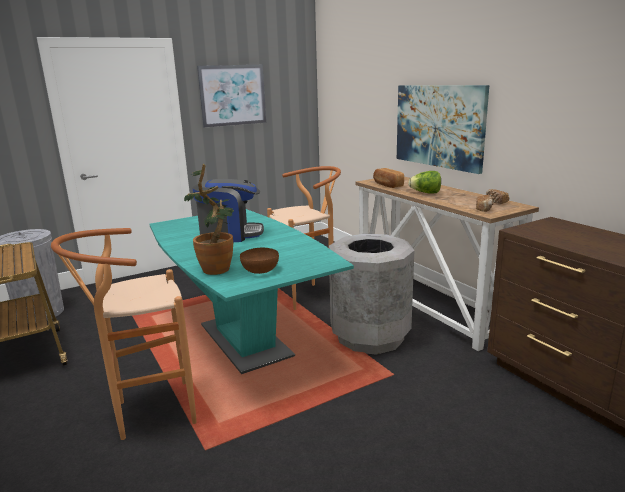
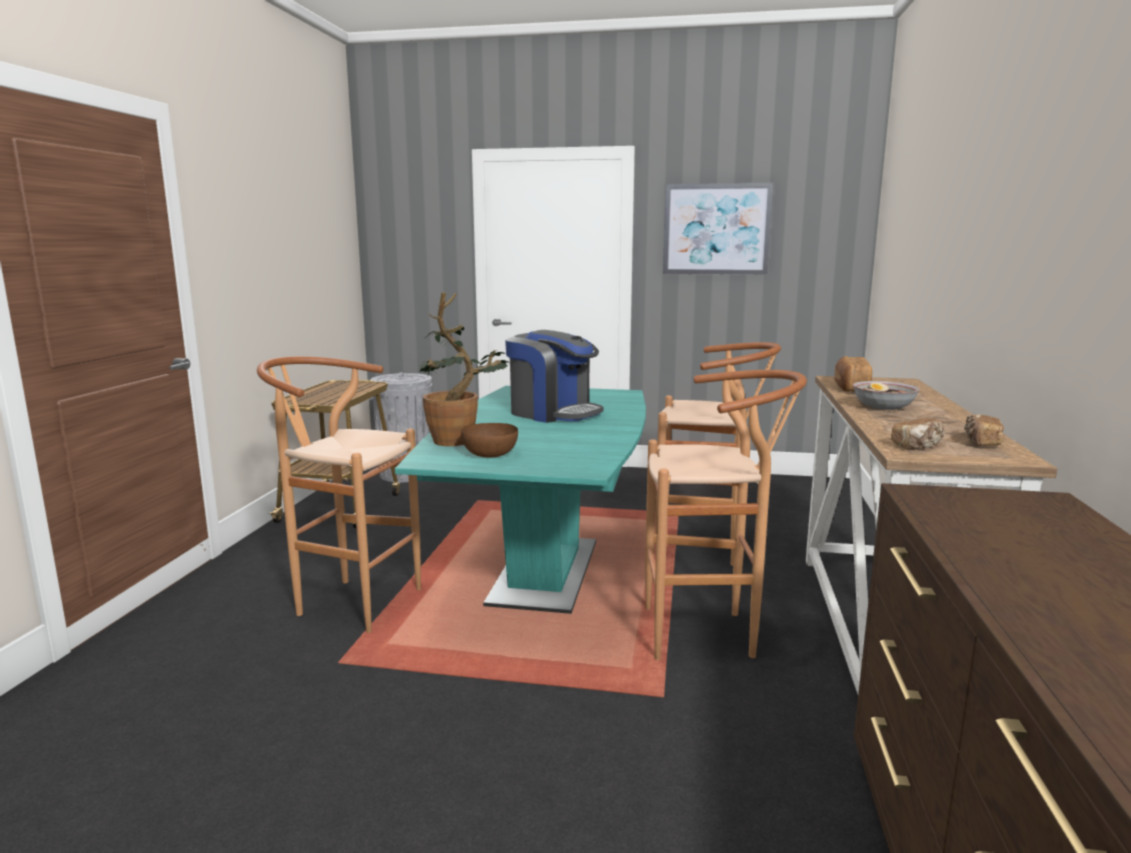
camera: 40 degrees right, 5 degrees down
grey trash can [329,234,414,355] -> brown stool [645,370,807,660]
picture [397,85,489,174] -> none
lettuce [408,171,441,194] -> bowl [853,381,920,410]

